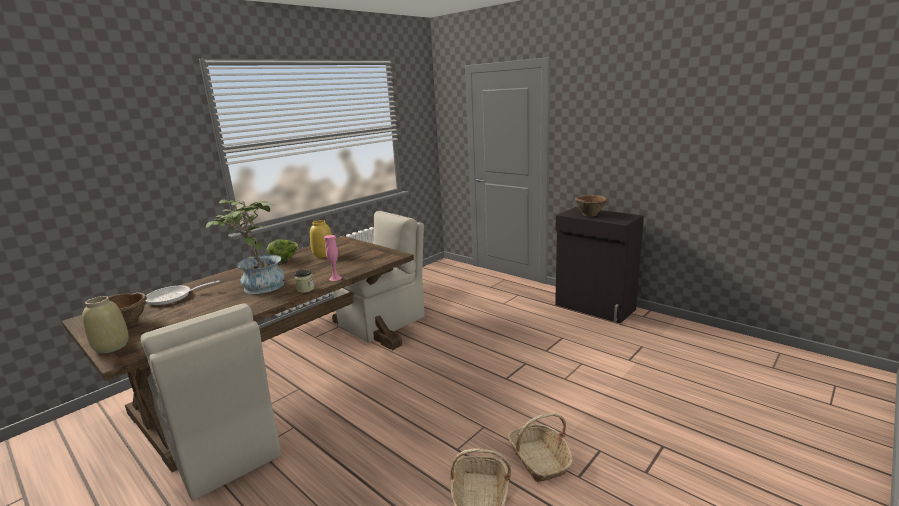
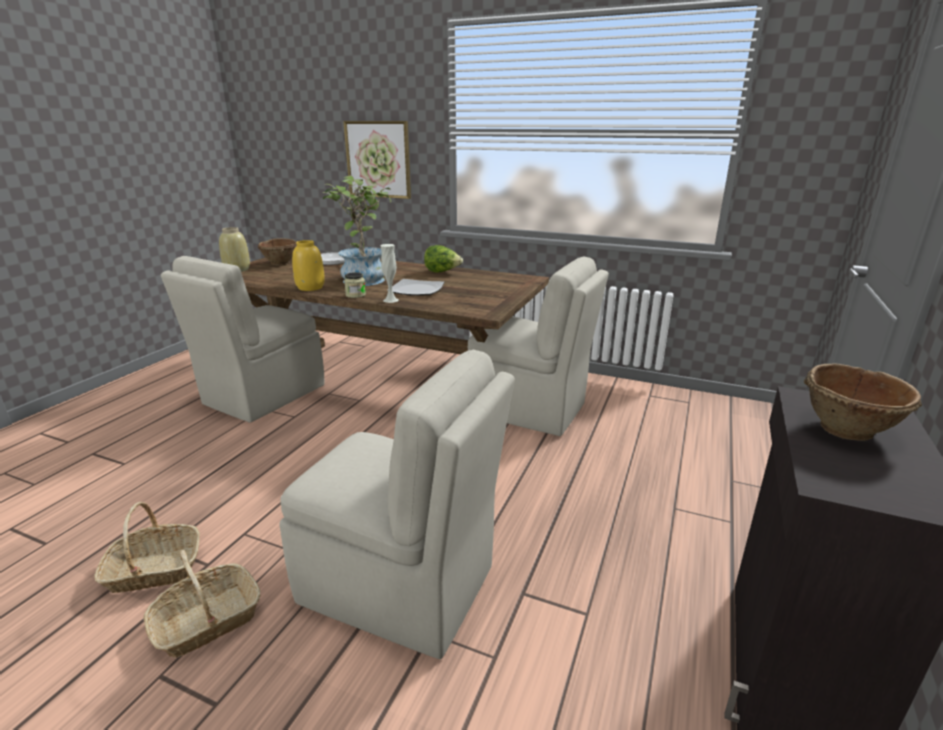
camera: 70 degrees right, 5 degrees up
yellow vase [310,220,332,258] -> yellow vase moved to [292,240,325,291]
pink vase [324,235,342,281] -> white vase [381,244,399,303]
none -> beige chair [279,350,515,659]
none -> picture [343,121,411,199]
none -> plate [387,279,444,296]

